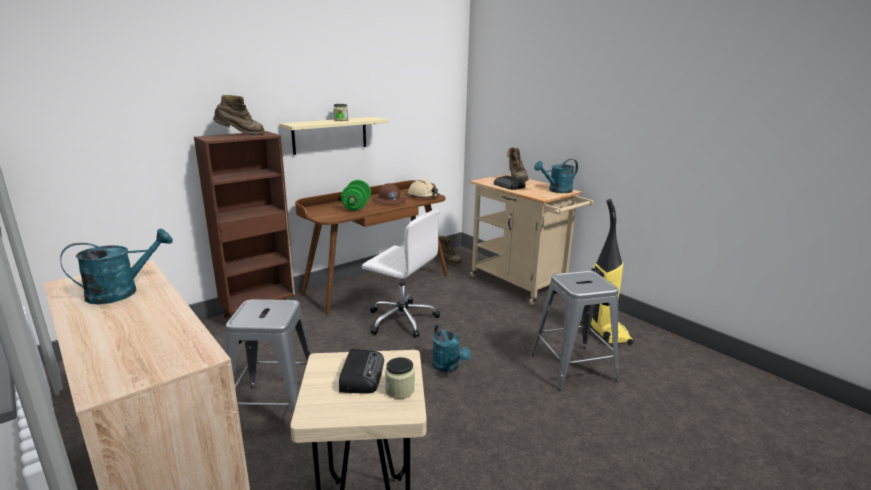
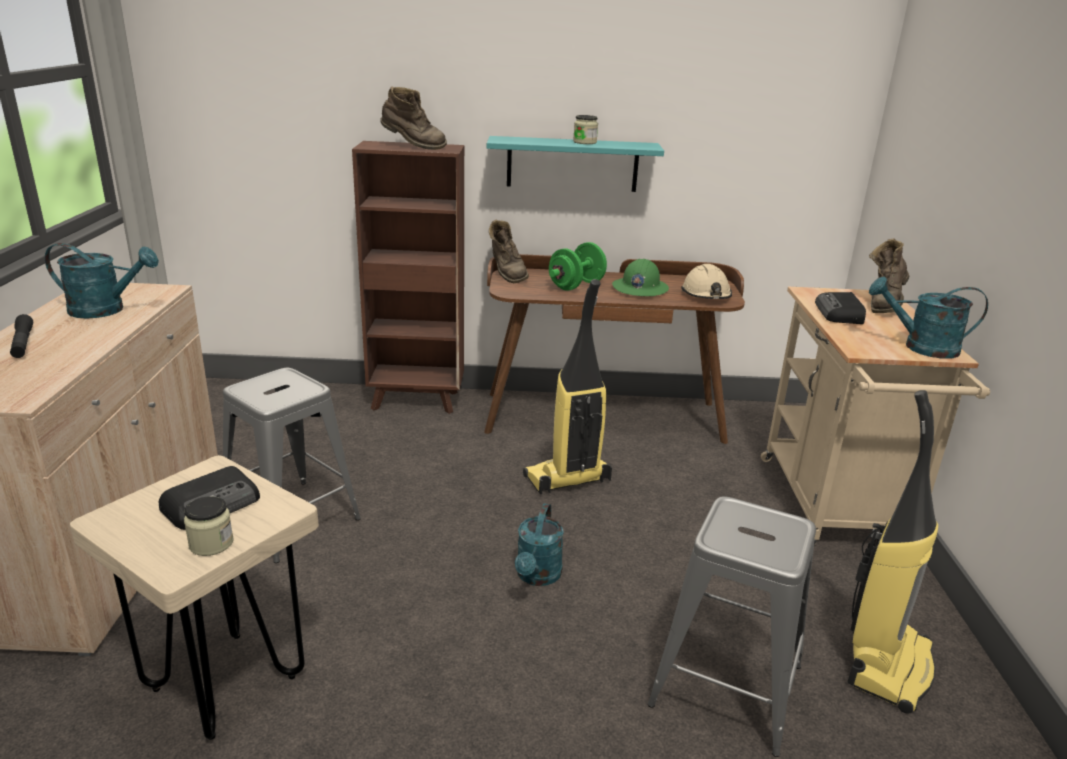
camera: 40 degrees right, 5 degrees up
beige shelf [279,117,389,155] -> turquoise shelf [487,136,664,192]
white office chair [362,209,440,338] -> vacuum cleaner [523,279,612,494]
brown hard hat [373,183,406,204] -> green hard hat [612,259,669,296]
brown boot [436,236,463,266] -> brown boot moved to [489,219,529,283]
none -> black flashlight [10,314,33,358]

